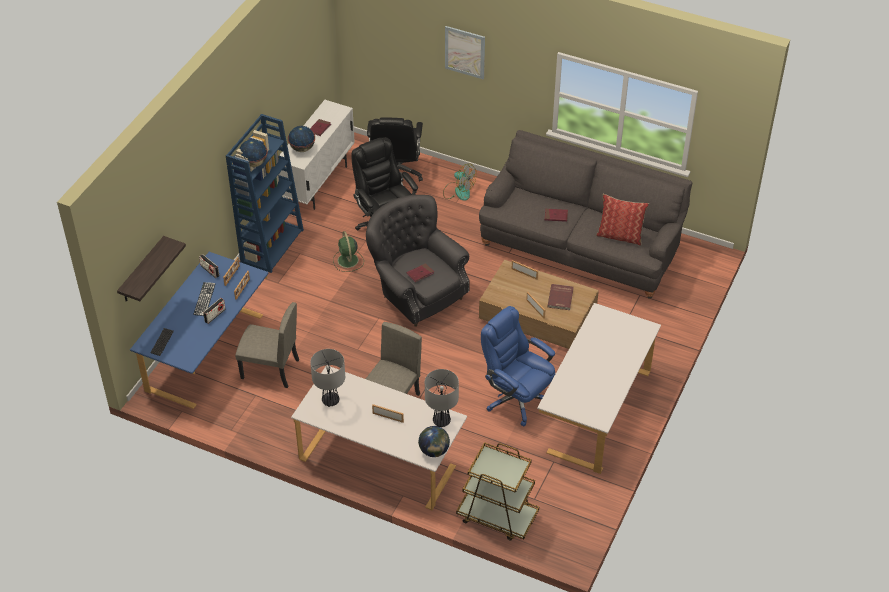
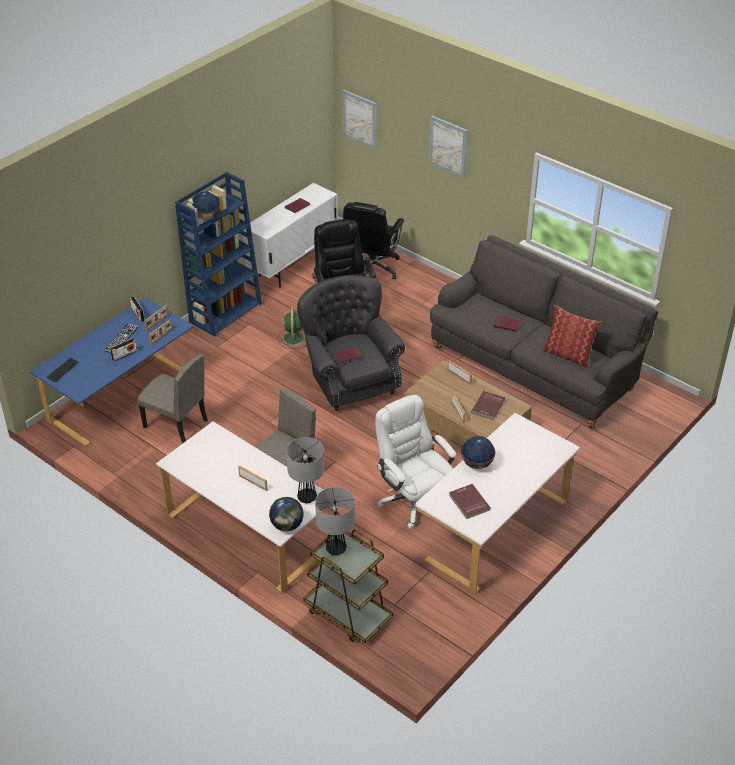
camera: 15 degrees right, 5 degrees down
shelf [117,236,186,302] -> none
globe [288,126,315,152] -> globe moved to [461,436,496,469]
table lamp [310,349,345,407] -> table lamp moved to [315,487,355,556]
fan [443,163,477,201] -> none
blue office chair [481,306,555,427] -> white office chair [375,395,456,529]
none -> picture [343,90,376,149]
none -> red book [449,484,491,519]

